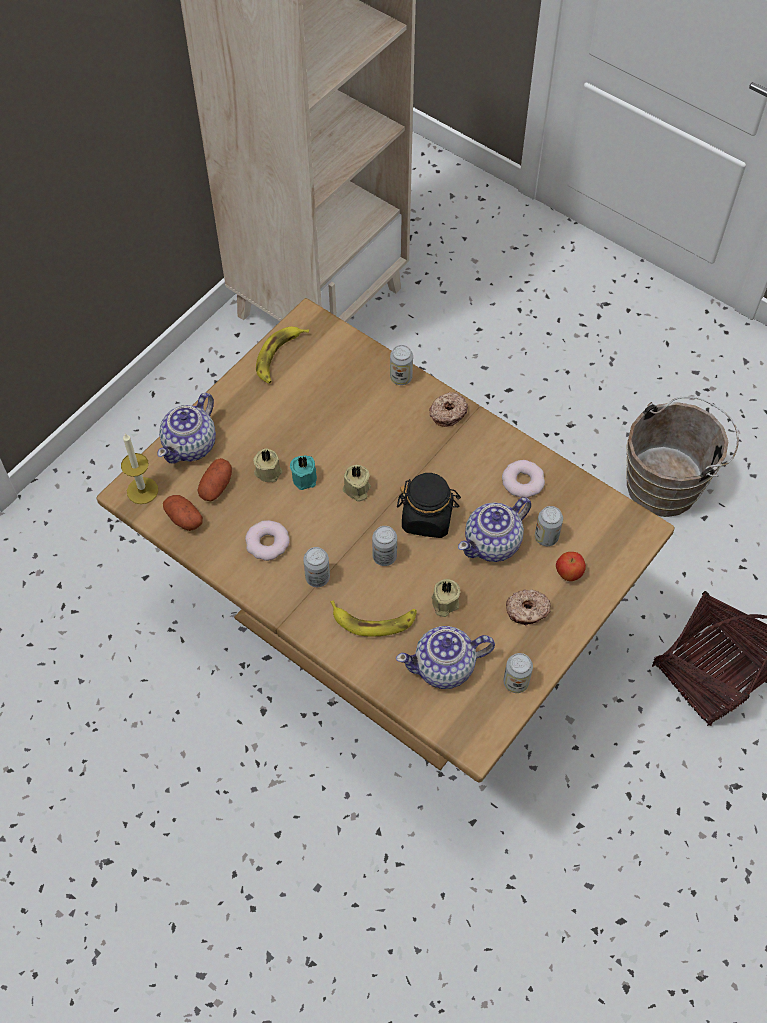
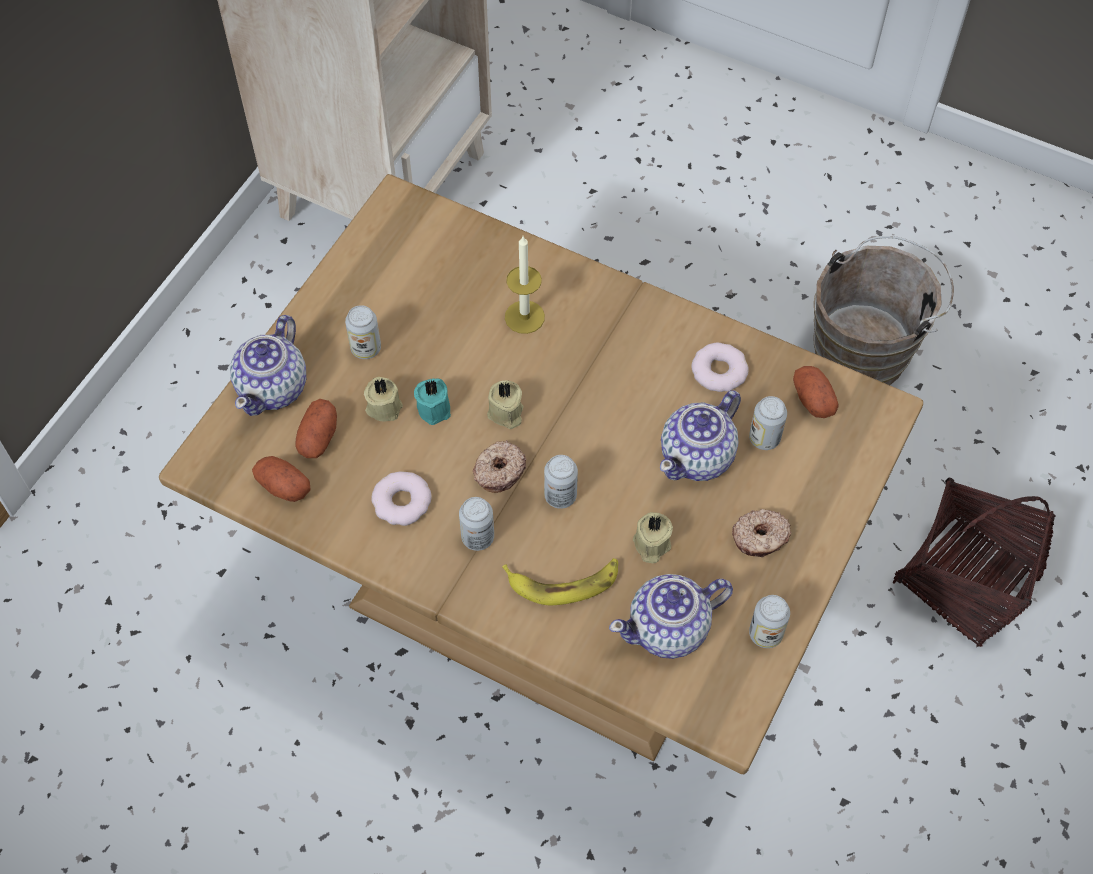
camera: 10 degrees left, 0 degrees up
candle [121,434,158,504] -> candle moved to [505,236,545,334]
banana [256,327,309,384] -> none
can [390,345,413,385] -> can moved to [345,305,381,359]
black jar [397,473,461,538] -> none
donut [429,392,468,427] -> donut moved to [473,440,526,493]
apple [556,552,586,581] -> none
none -> potato [793,366,838,418]

